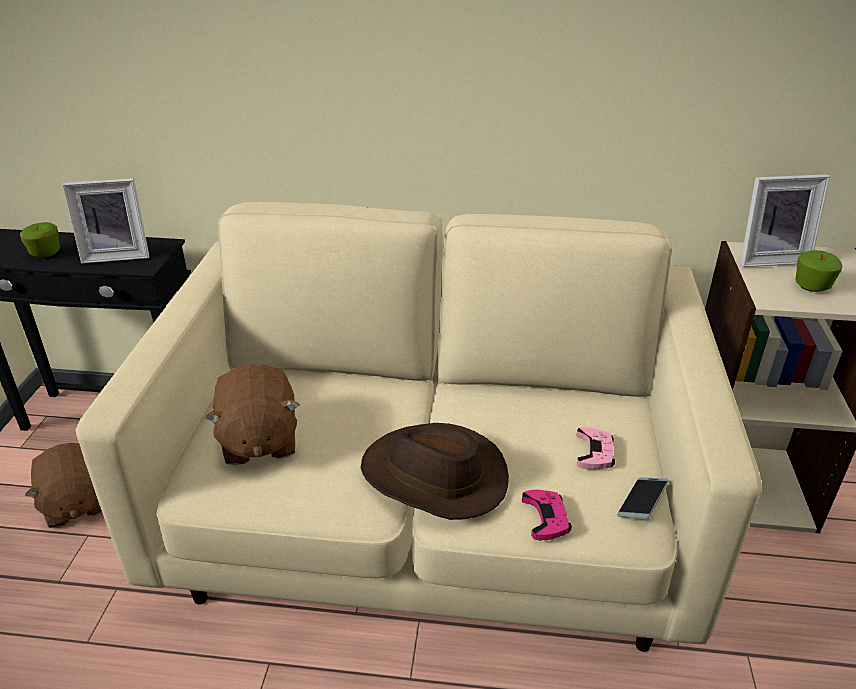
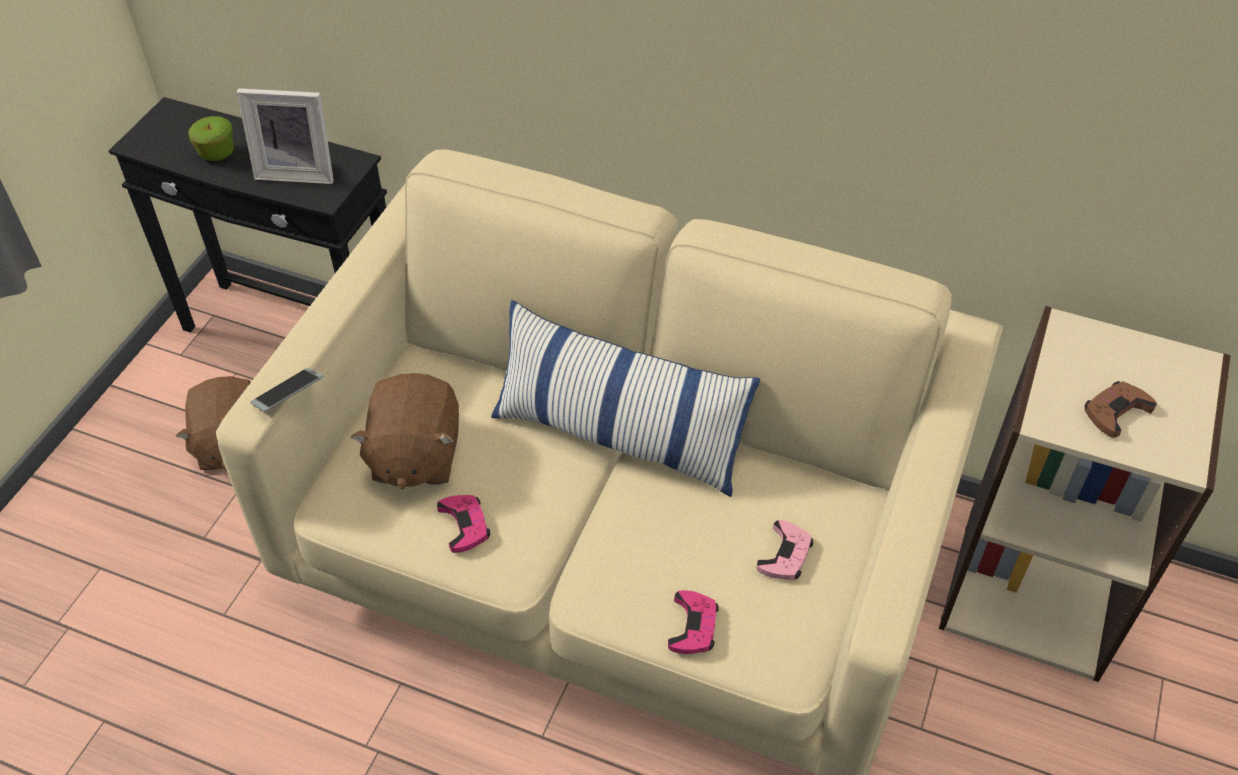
camera: 15 degrees right, 15 degrees up
brown hat [361,423,509,520] -> none
phone [617,477,669,519] -> phone moved to [250,367,323,412]
picture frame [740,174,830,267] -> none
apple [795,250,843,292] -> brown game controller [1085,381,1157,438]
none -> pink game controller [437,495,490,553]
none -> pillow [491,300,760,497]

